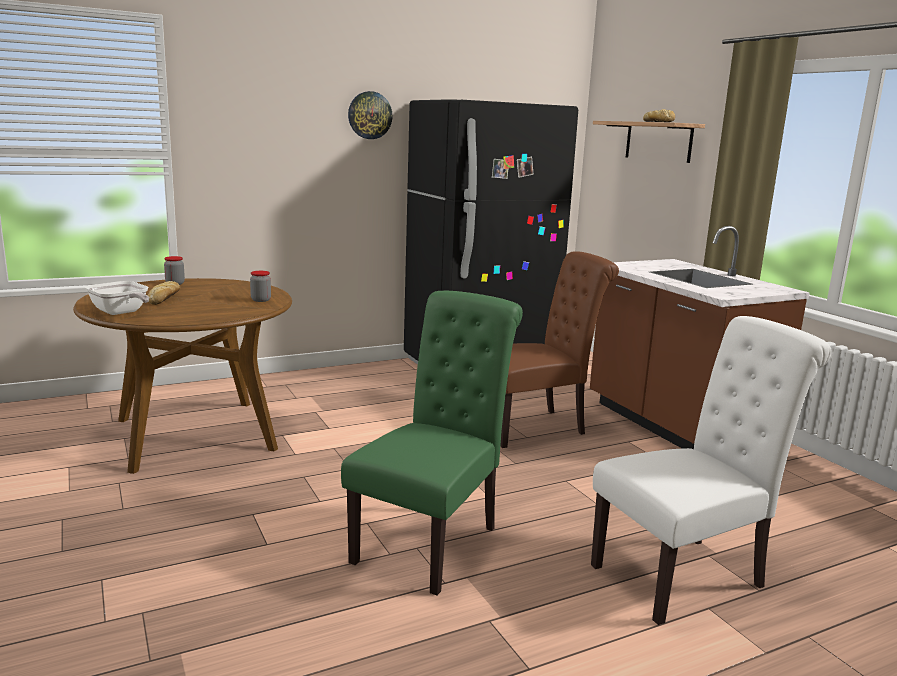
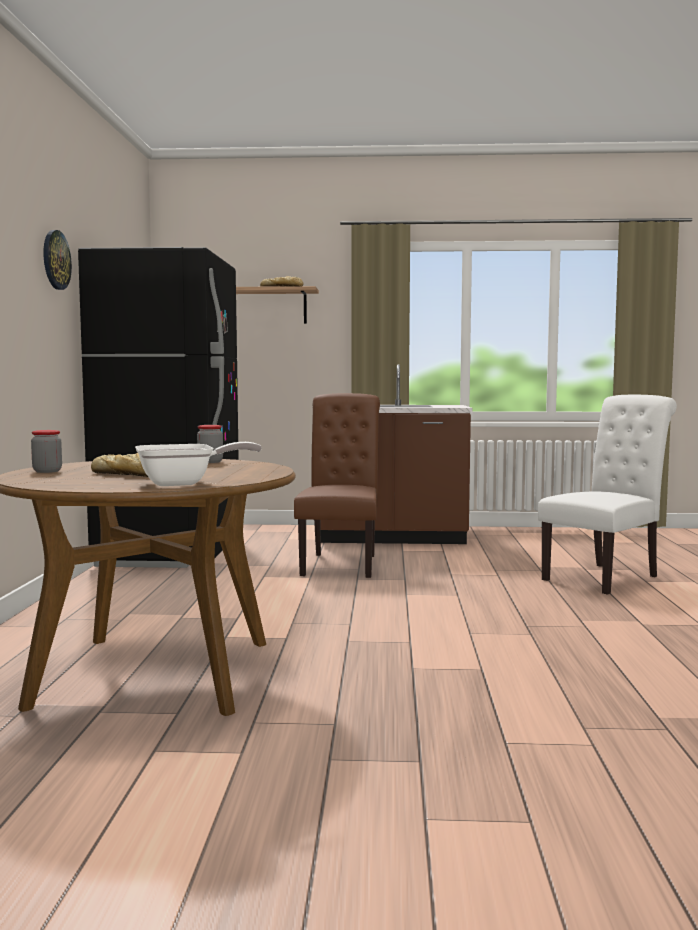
camera: 60 degrees left, 10 degrees down
green chair [341,291,523,596] -> none
white chair [591,316,832,625] -> white chair turned 45 degrees clockwise [538,395,677,595]

